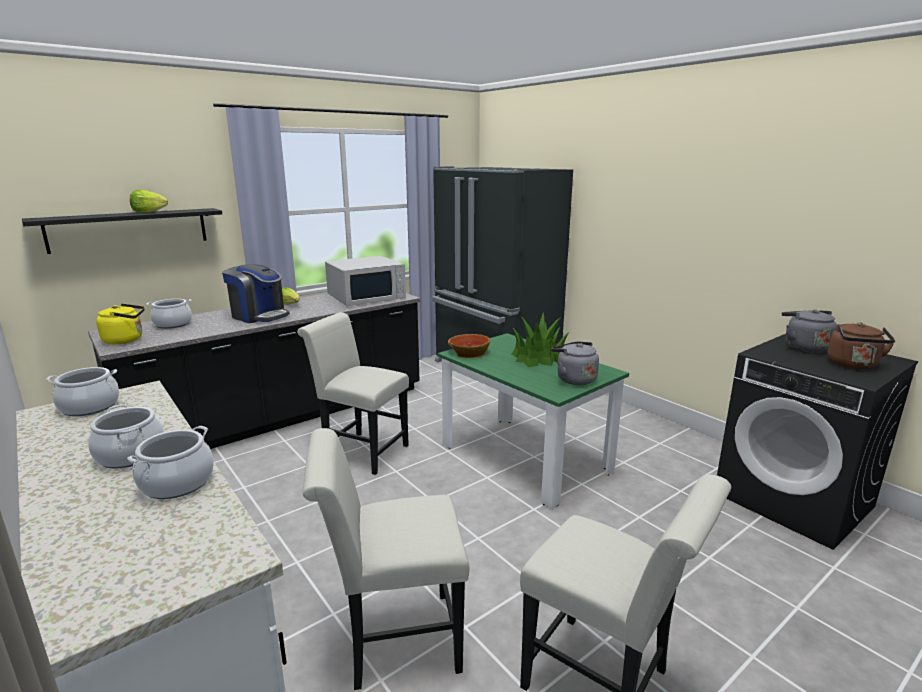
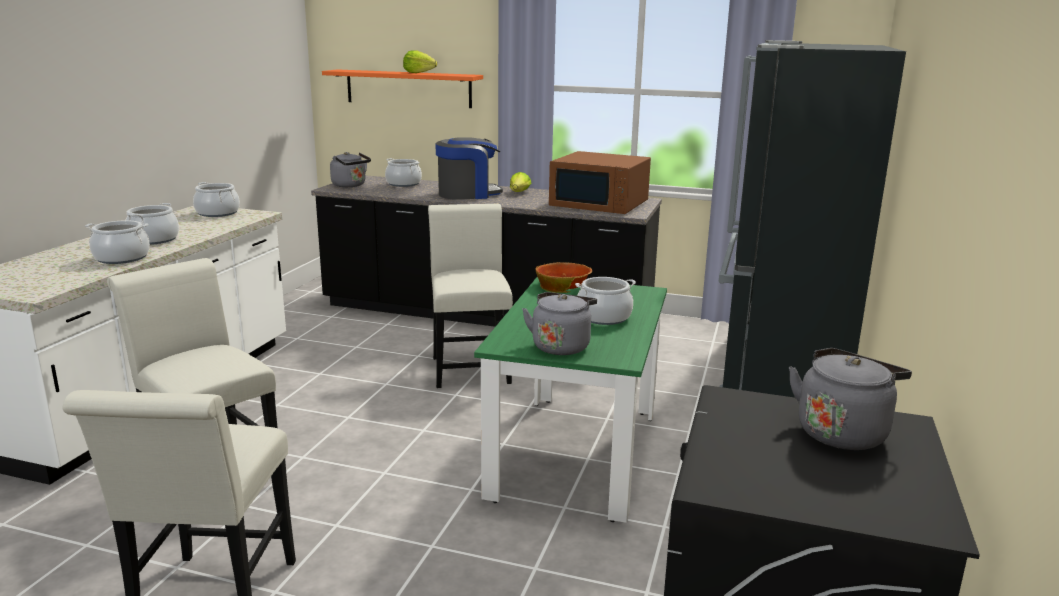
camera: 55 degrees right, 0 degrees up
black shelf [22,208,222,254] -> orange shelf [322,69,483,108]
yellow kettle [96,304,145,344] -> grey kettle [330,152,371,187]
coffee machine [222,264,290,323] -> coffee machine turned 105 degrees counterclockwise [435,137,503,200]
white microwave [325,256,406,306] -> brown microwave [549,151,651,214]
potted plant [512,312,568,367] -> cooking pot [575,277,636,325]
brown kettle [827,322,896,369] -> none

